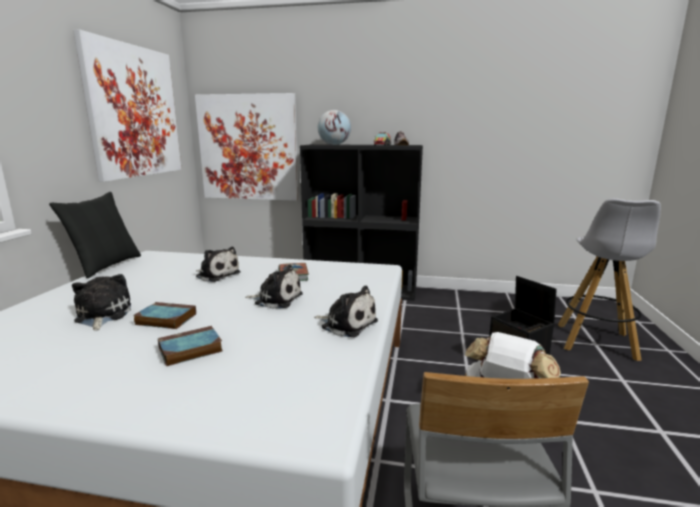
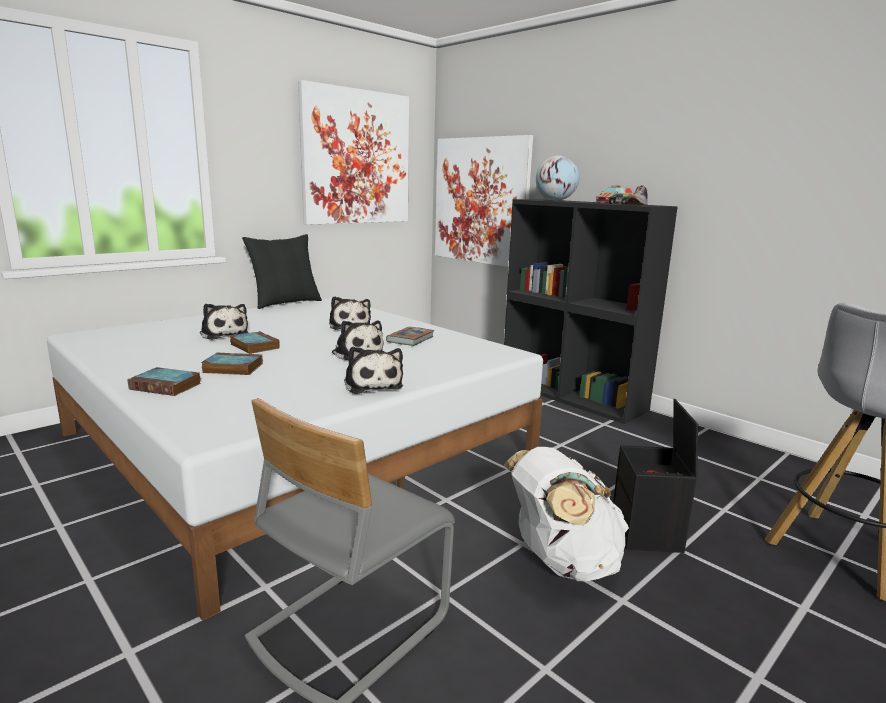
camera: 35 degrees right, 0 degrees up
plush toy [72,274,131,331] -> plush toy turned 120 degrees clockwise [200,304,249,340]
none -> book [127,367,201,396]

